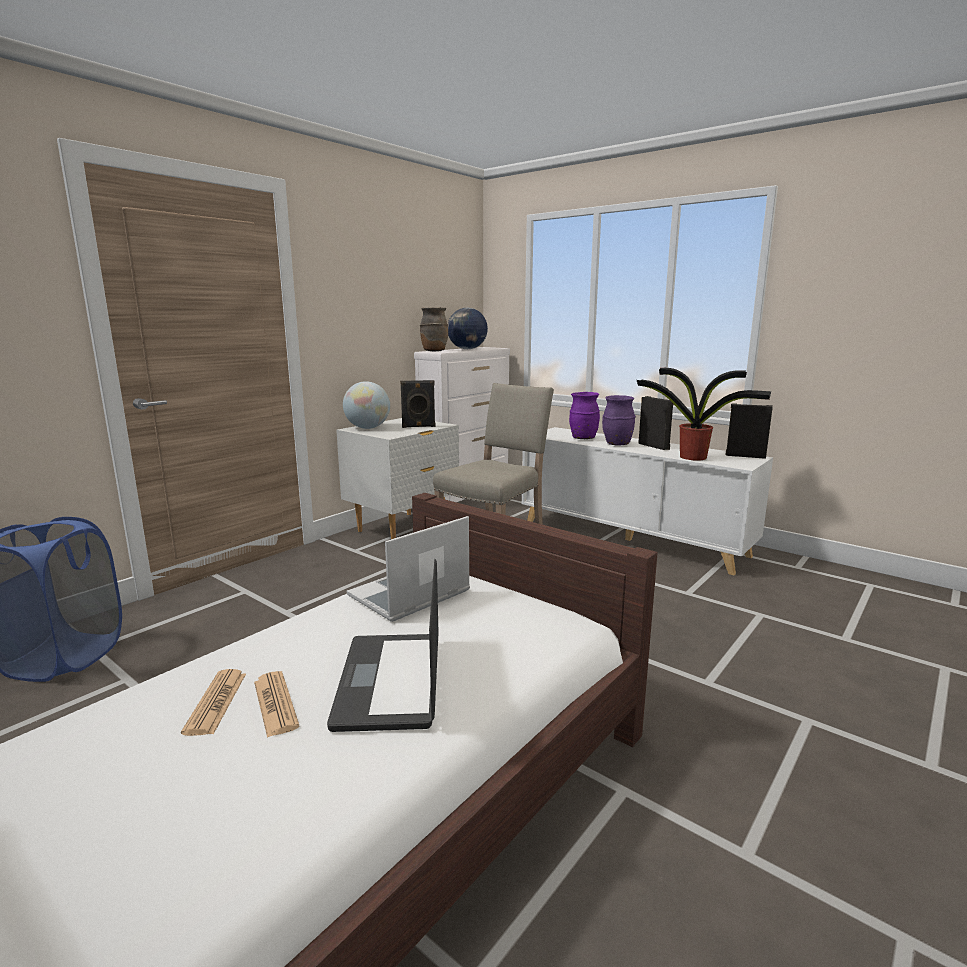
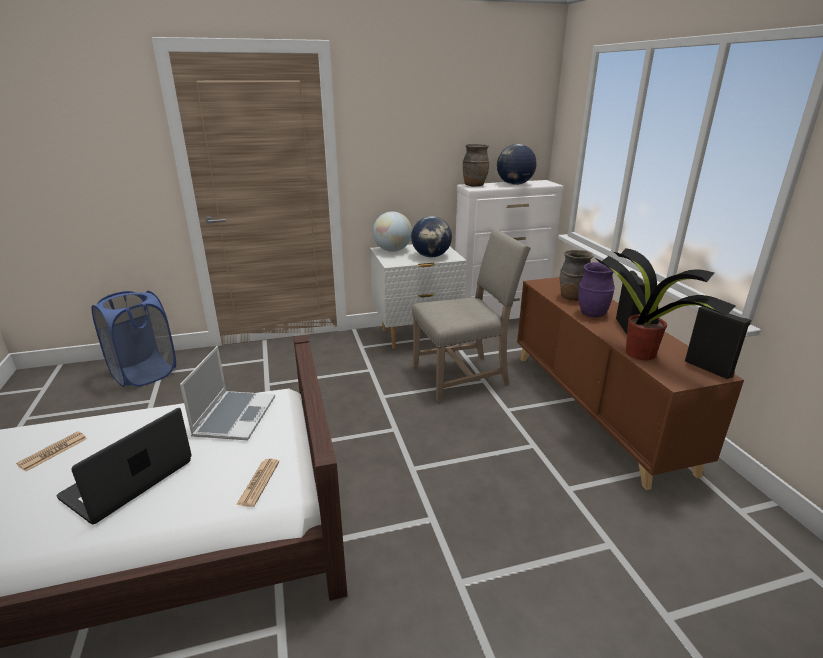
camera: 35 degrees right, 10 degrees up
newspaper [254,671,299,738] -> newspaper moved to [236,459,279,507]
laptop [347,516,470,622] -> laptop turned 105 degrees clockwise [180,346,275,440]
black speaker [400,380,435,428] -> globe [411,216,452,257]
white cabinet [522,427,773,575] -> brown cabinet [517,277,744,490]
purple vase [569,392,600,439] -> brown vase [560,250,594,301]

